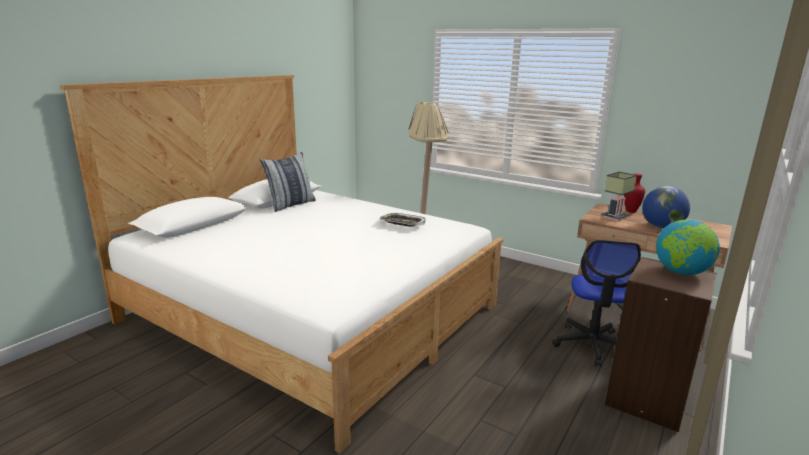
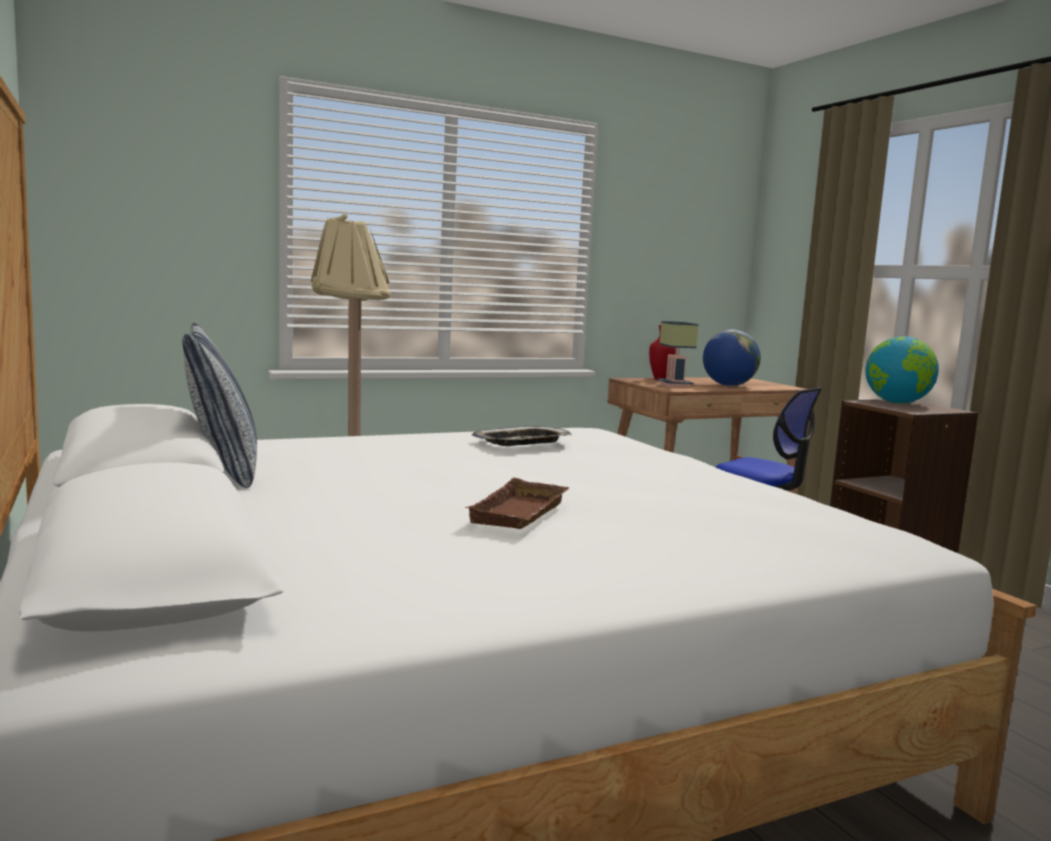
camera: 60 degrees left, 10 degrees down
none -> brown tray [465,478,569,529]

